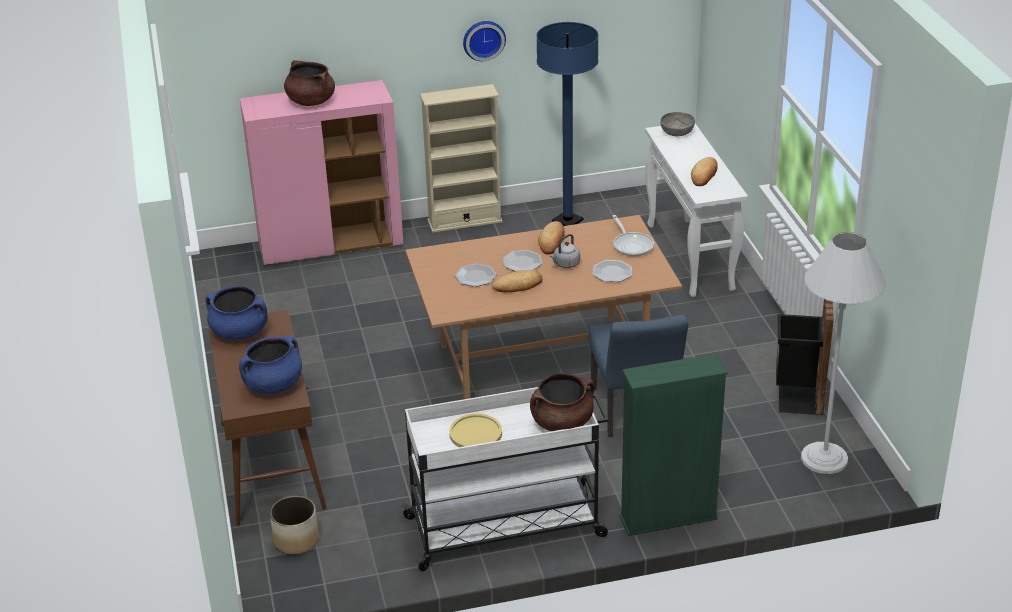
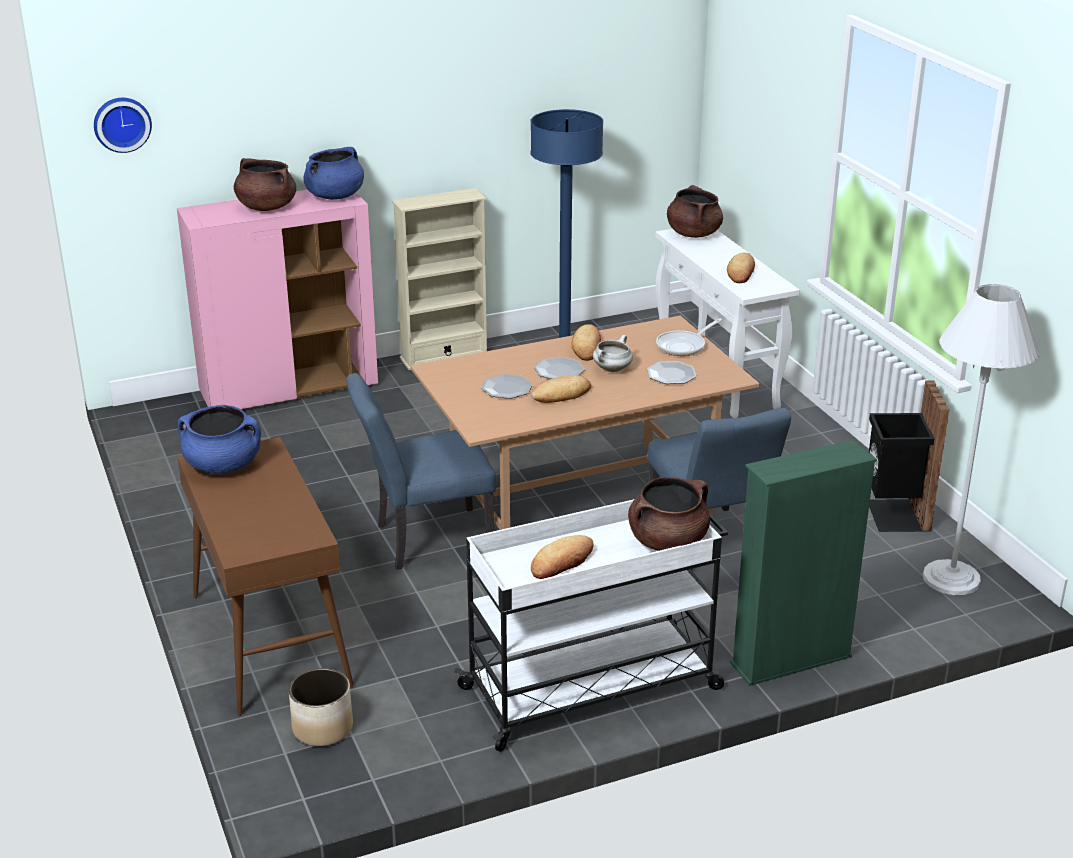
camera: 10 degrees left, 5 degrees down
blue cooking pot [239,336,302,394] -> blue cooking pot moved to [303,147,364,200]
yellow plate [449,414,502,447] -> bread [531,535,593,579]
wall clock [463,21,506,61] -> wall clock moved to [94,98,152,153]
grey kettle [550,234,580,268] -> white cooking pot [593,335,633,372]
frying pan [613,215,654,256] -> frying pan turned 75 degrees clockwise [656,318,722,356]
grey bowl [660,112,695,137] -> brown cooking pot [667,185,723,238]
none -> blue chair [347,373,496,570]

